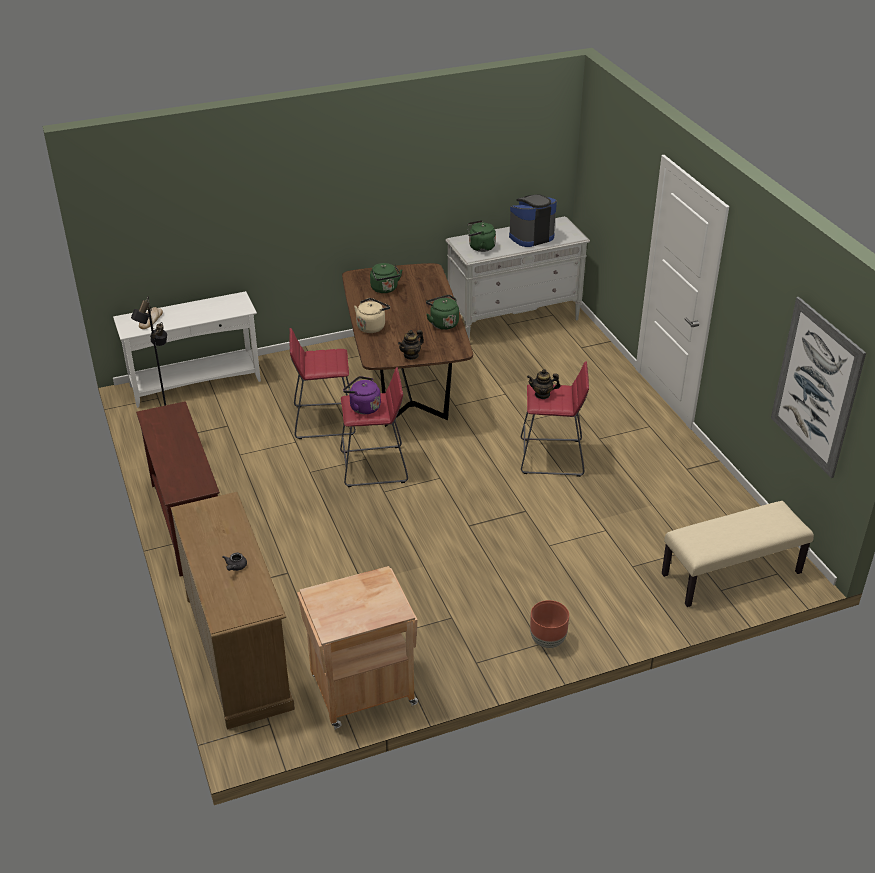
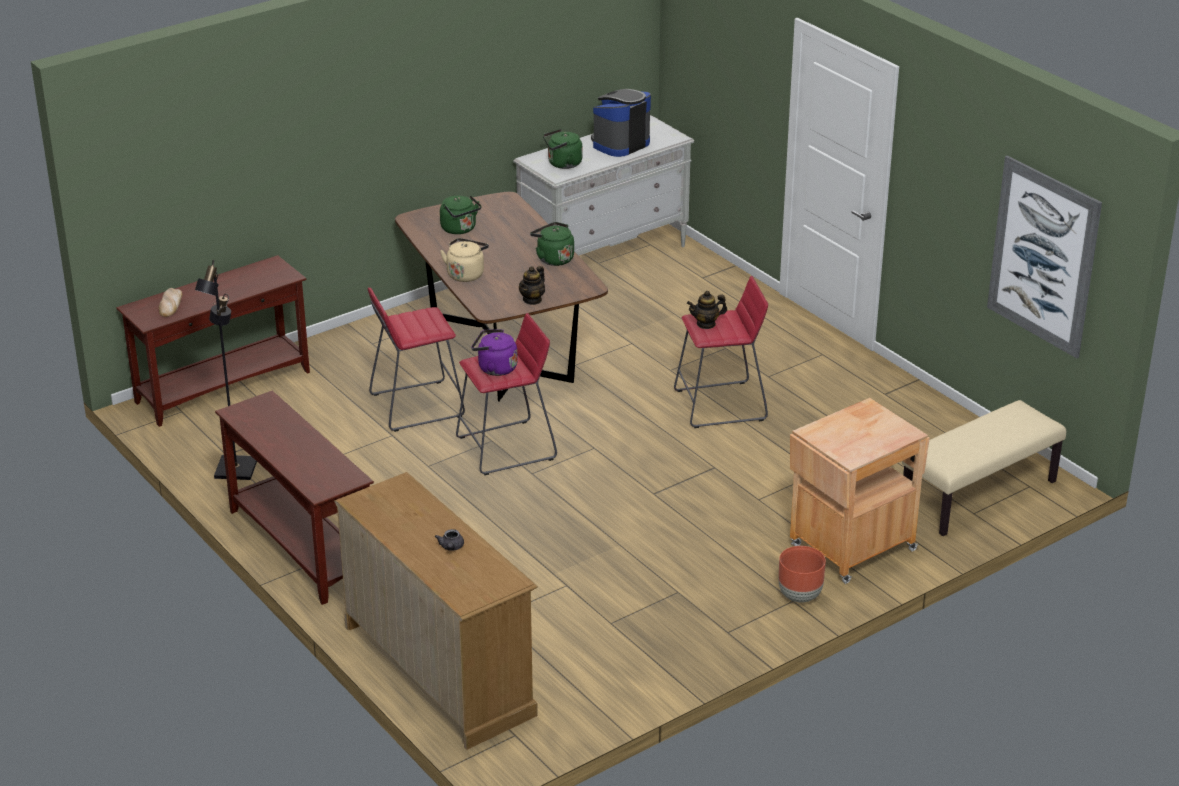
camera: 15 degrees left, 5 degrees down
white console table [113,291,261,408] -> brown console table [116,255,310,427]
brown cart [297,566,418,730] -> brown cart moved to [790,398,930,584]

